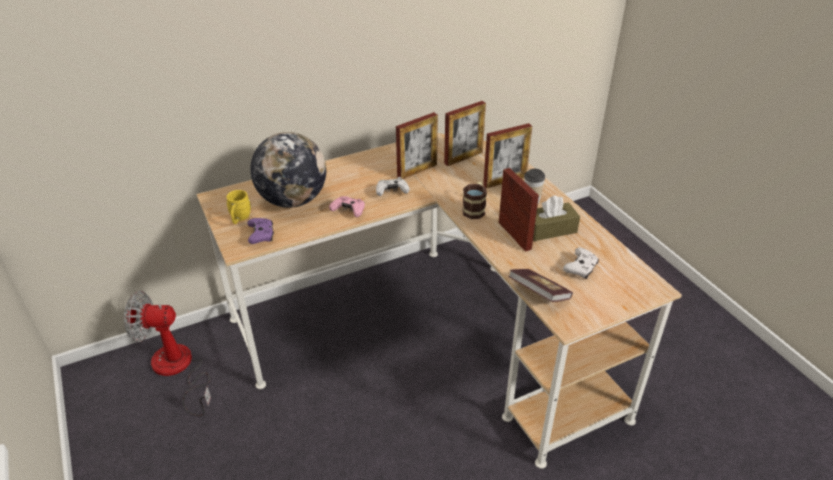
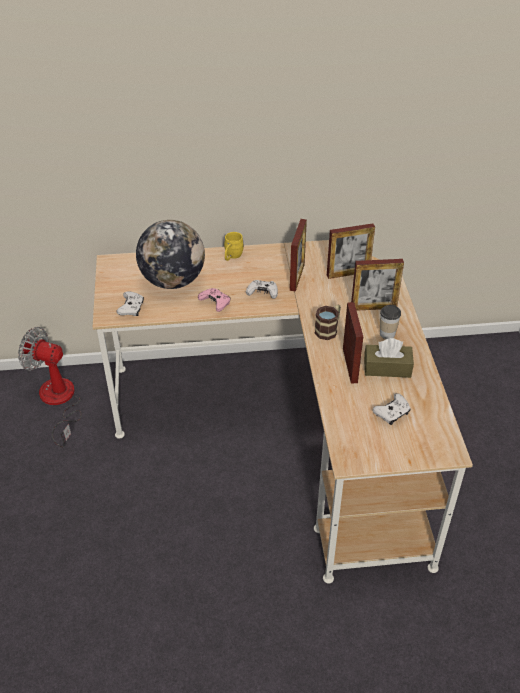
camera: 20 degrees right, 5 degrees up
yellow mug [227,190,251,224] -> yellow mug moved to [224,232,244,261]
purple game controller [247,218,274,244] -> white game controller [117,291,144,316]
picture frame [396,112,438,179] -> picture frame turned 60 degrees counterclockwise [290,219,307,292]
book [508,269,573,302] -> none

